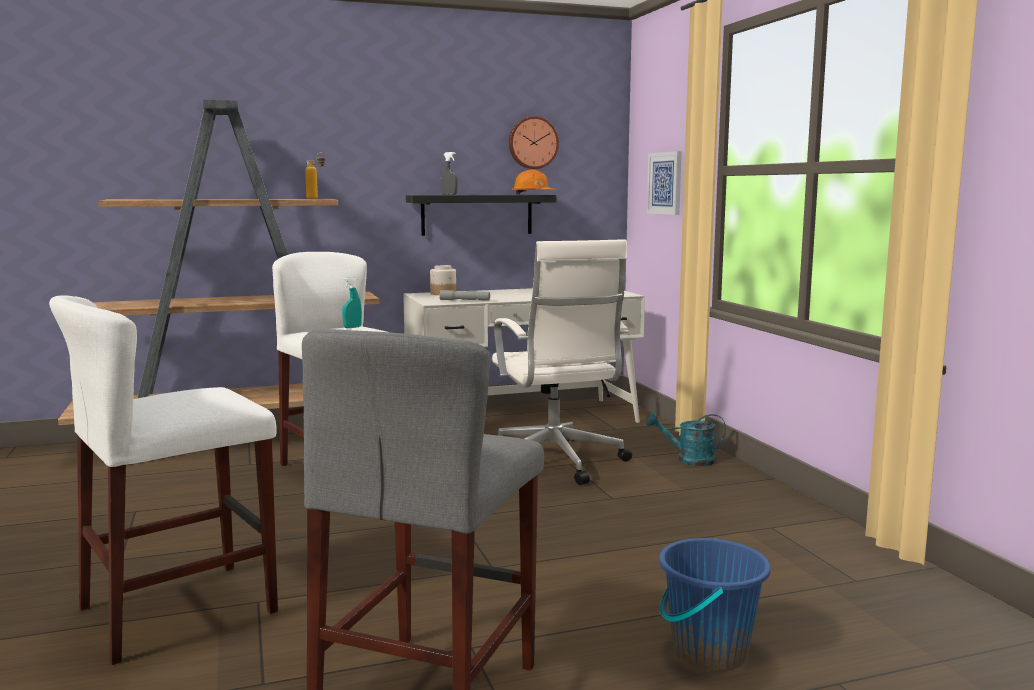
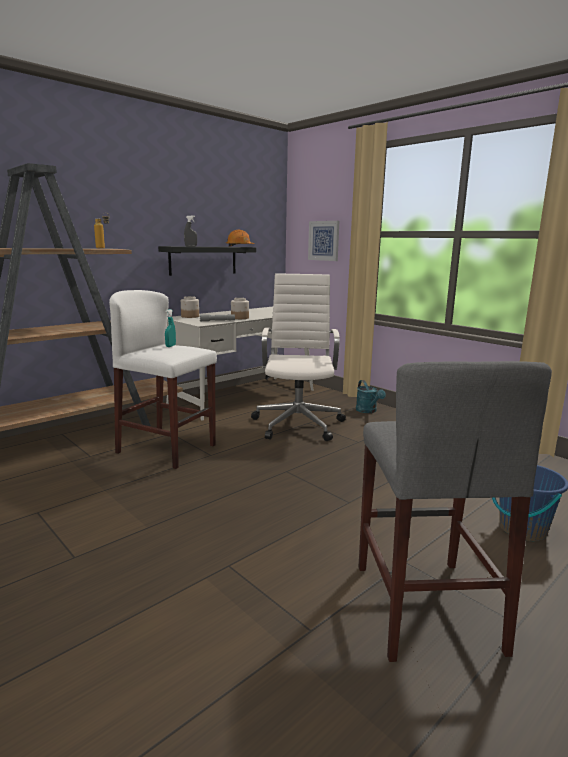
camera: 25 degrees left, 5 degrees up
white stool [49,295,278,665] -> none
white office chair [492,239,632,485] -> white office chair turned 135 degrees counterclockwise [251,273,346,441]
wall clock [509,116,559,169] -> none
turquoise watering can [646,412,726,466] -> turquoise watering can turned 90 degrees counterclockwise [356,380,386,413]
none -> jar [231,298,249,319]

